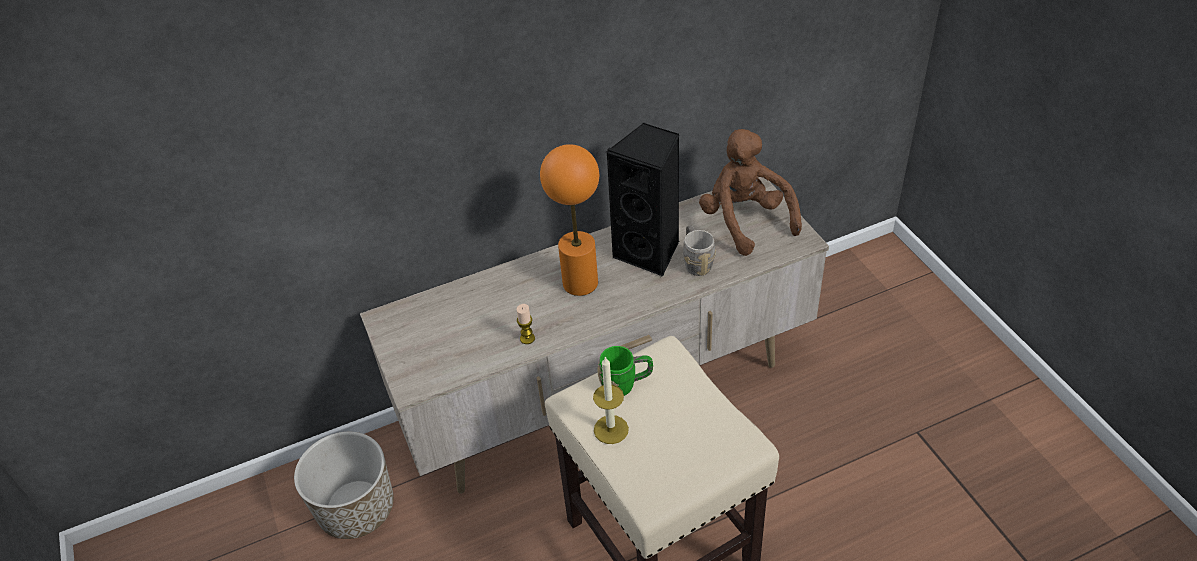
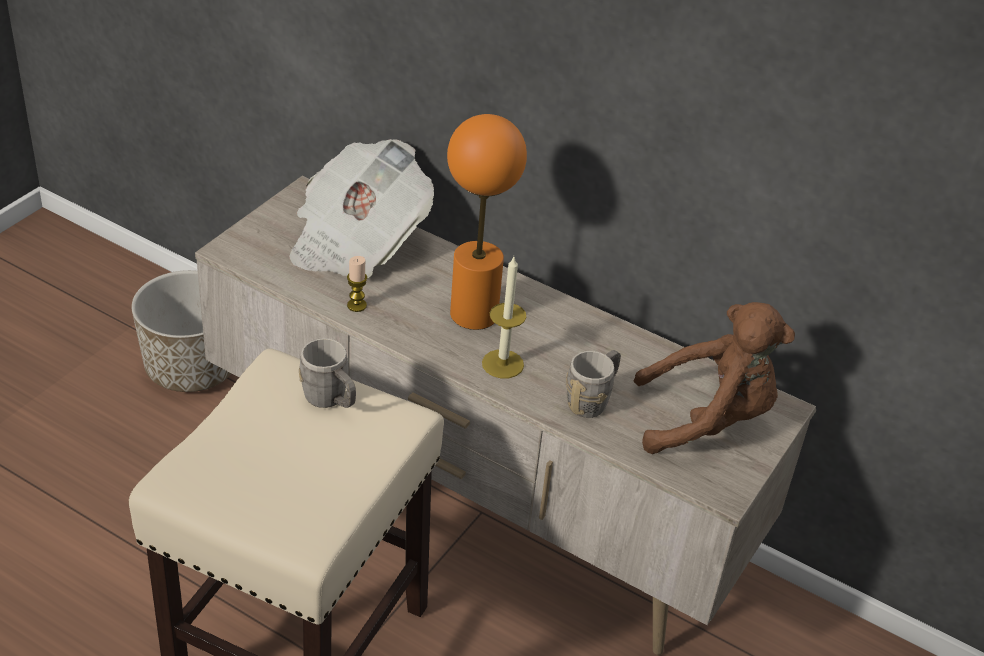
camera: 50 degrees right, 5 degrees down
candle [593,357,629,444] -> candle moved to [482,257,526,378]
green mug [597,346,653,396] -> grey mug [299,338,356,408]
black speaker [606,123,679,276] -> none
brown plush toy [699,129,802,256] -> brown plush toy turned 60 degrees clockwise [634,302,795,454]
none -> newspaper [289,139,434,278]

